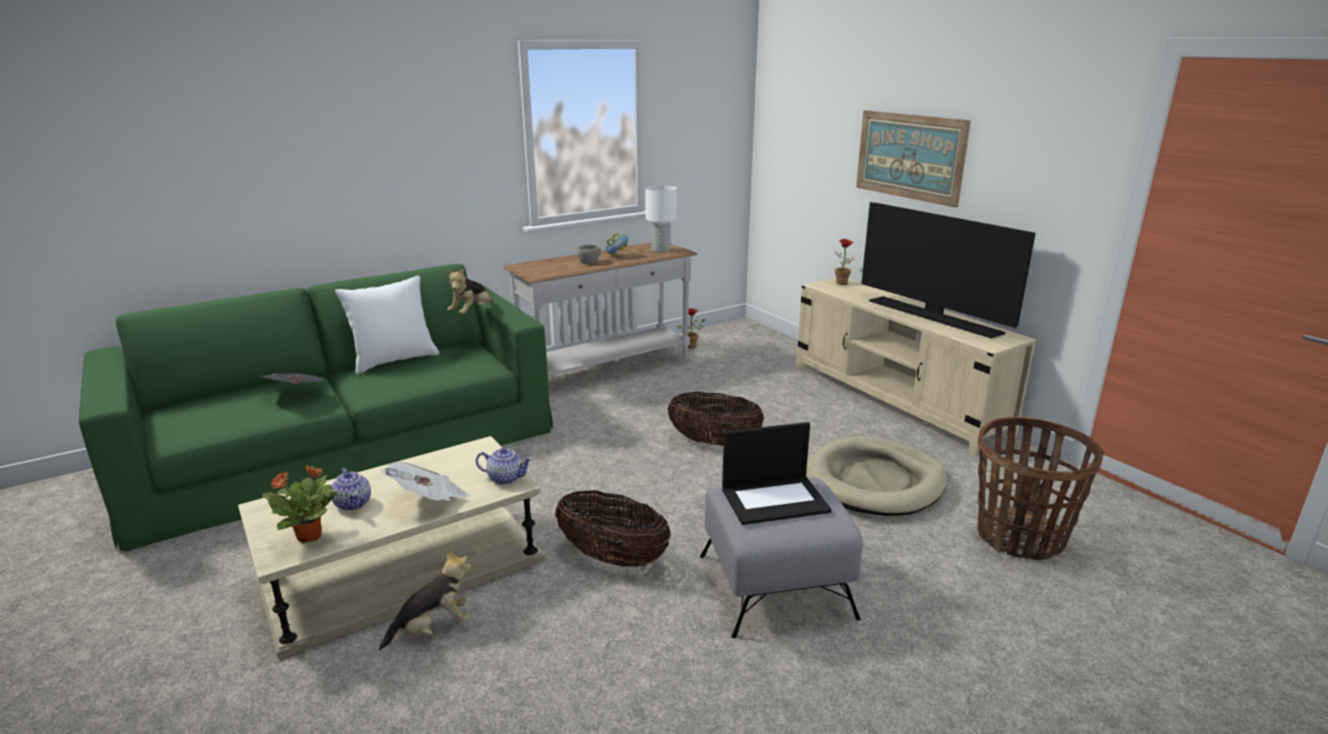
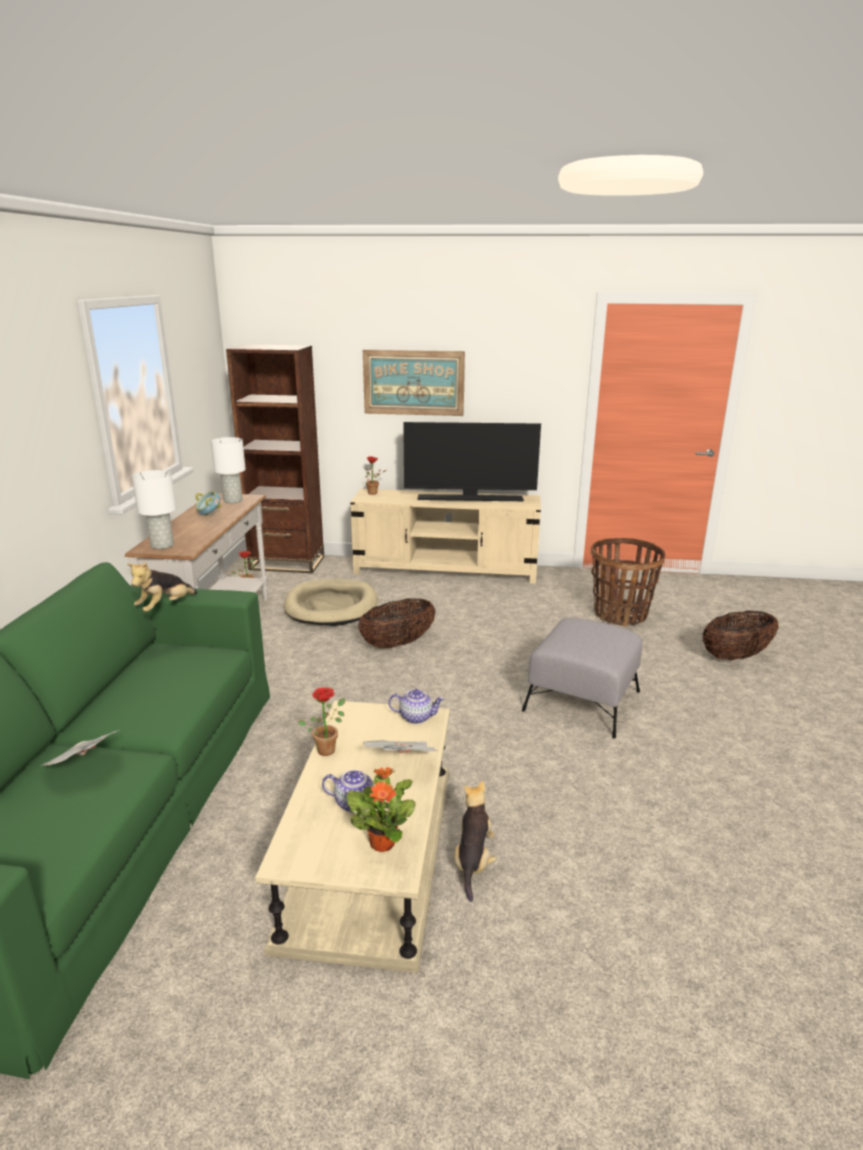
camera: 50 degrees left, 0 degrees up
white pillow [335,276,439,374] -> none
plush toy [447,268,493,314] -> plush toy turned 60 degrees clockwise [127,562,198,612]
teapot [476,448,533,485] -> teapot turned 45 degrees clockwise [388,689,444,724]
basket [555,490,671,567] -> basket moved to [702,610,778,660]
grey bowl [577,245,601,264] -> none
laptop [722,422,832,525] -> none
beige dog bed [806,436,947,516] -> beige dog bed moved to [284,579,378,626]
none -> white table lamp [132,470,176,549]
none -> brown bookcase [226,344,324,573]
none -> potted plant [298,687,345,756]

